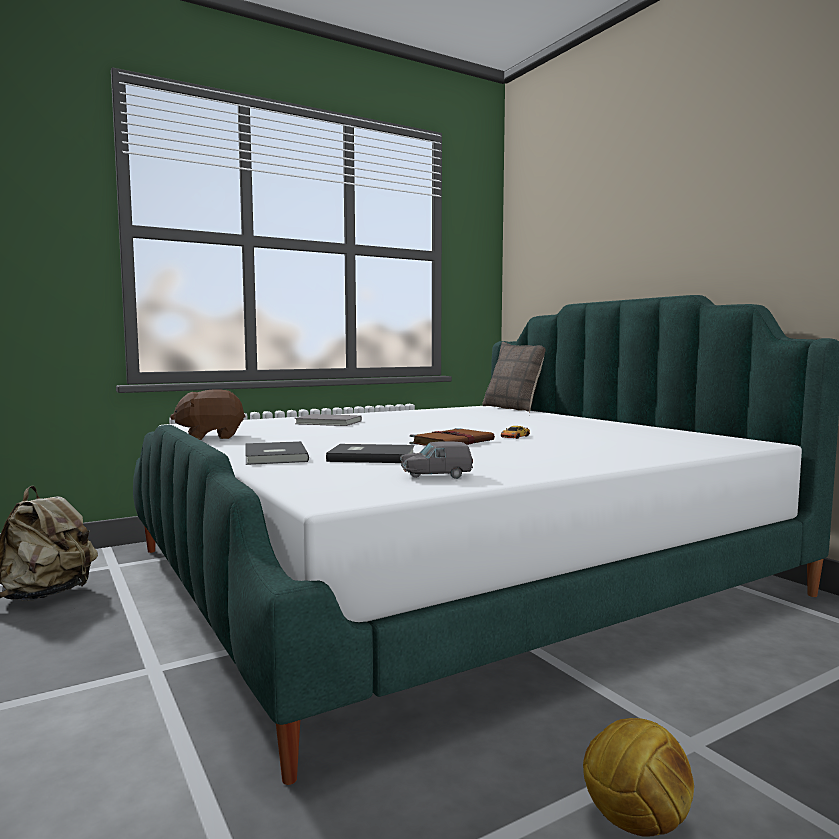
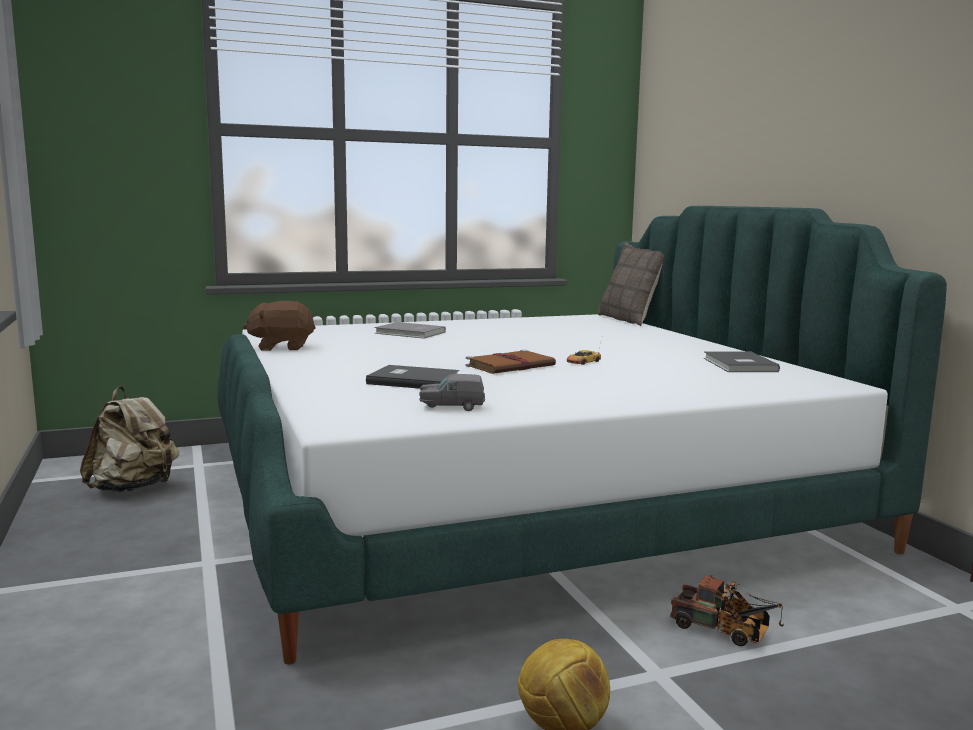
camera: 10 degrees right, 5 degrees up
grey book [245,441,309,465] -> grey book moved to [704,351,780,372]
none -> toy truck [670,575,784,646]

